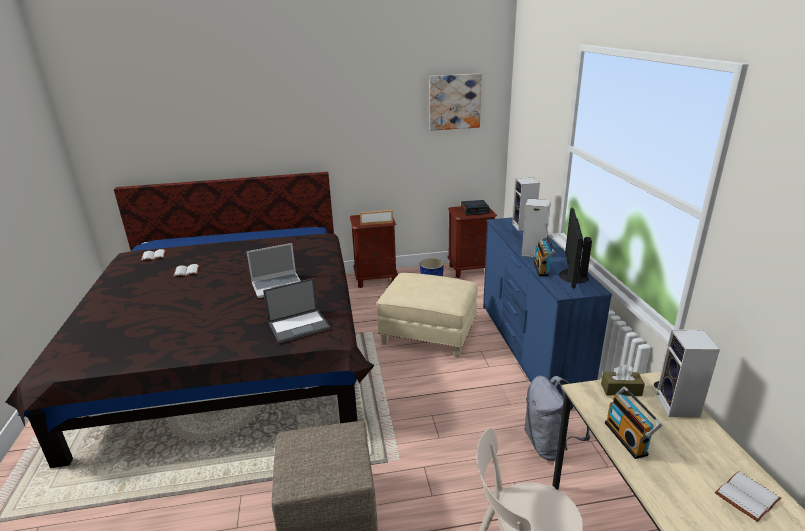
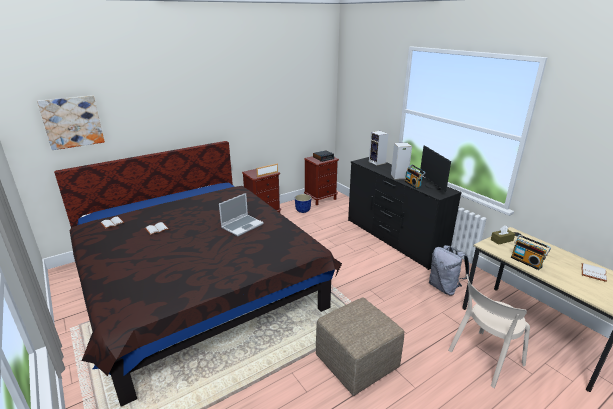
camera: 25 degrees left, 0 degrees up
laptop [263,278,331,343] -> none
beige ottoman [377,273,478,358] -> none
picture [429,74,482,131] -> picture moved to [37,95,105,150]
blue dresser [483,217,612,393] -> black dresser [348,157,462,270]
speaker [656,330,720,418] -> none

